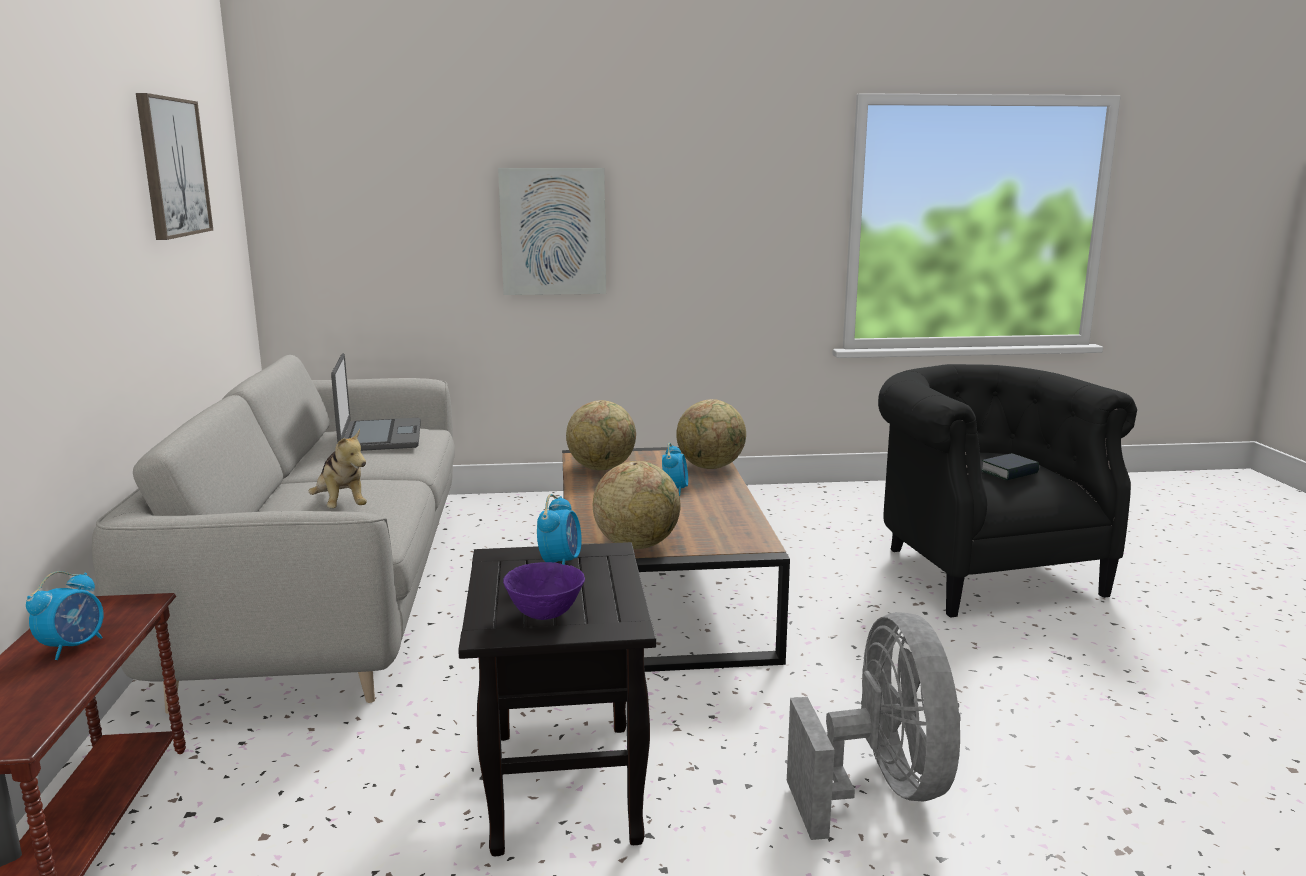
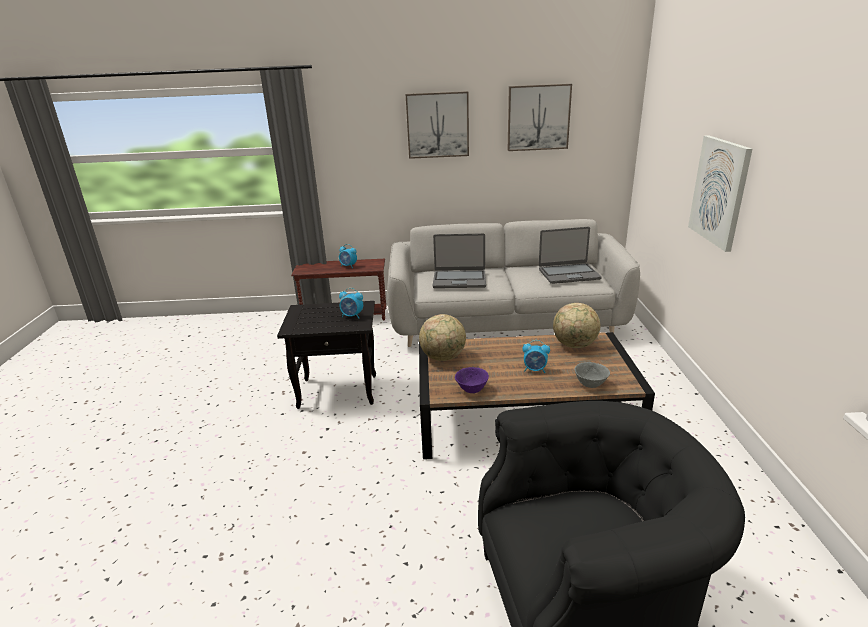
camera: 95 degrees right, 10 degrees up
plush toy [308,429,367,508] -> laptop [433,233,486,288]
purple bowl [503,562,585,620] -> purple bowl moved to [455,367,489,393]
globe [676,399,746,469] -> grey bowl [575,362,610,388]
grey fan [787,612,961,840] -> none
book [981,453,1039,480] -> none
none -> picture [406,91,469,159]

